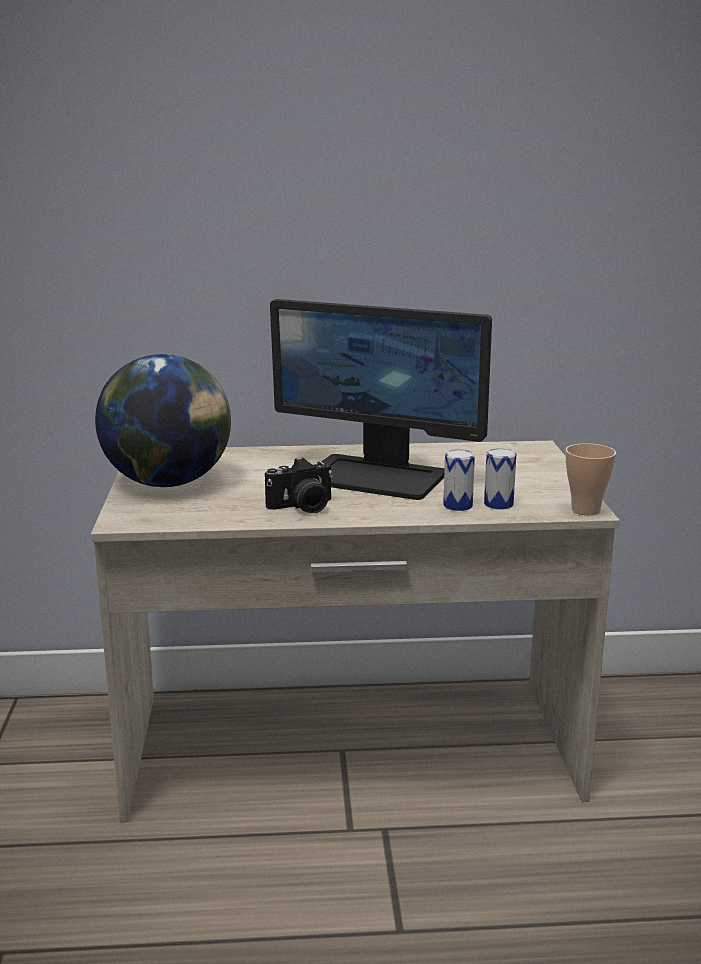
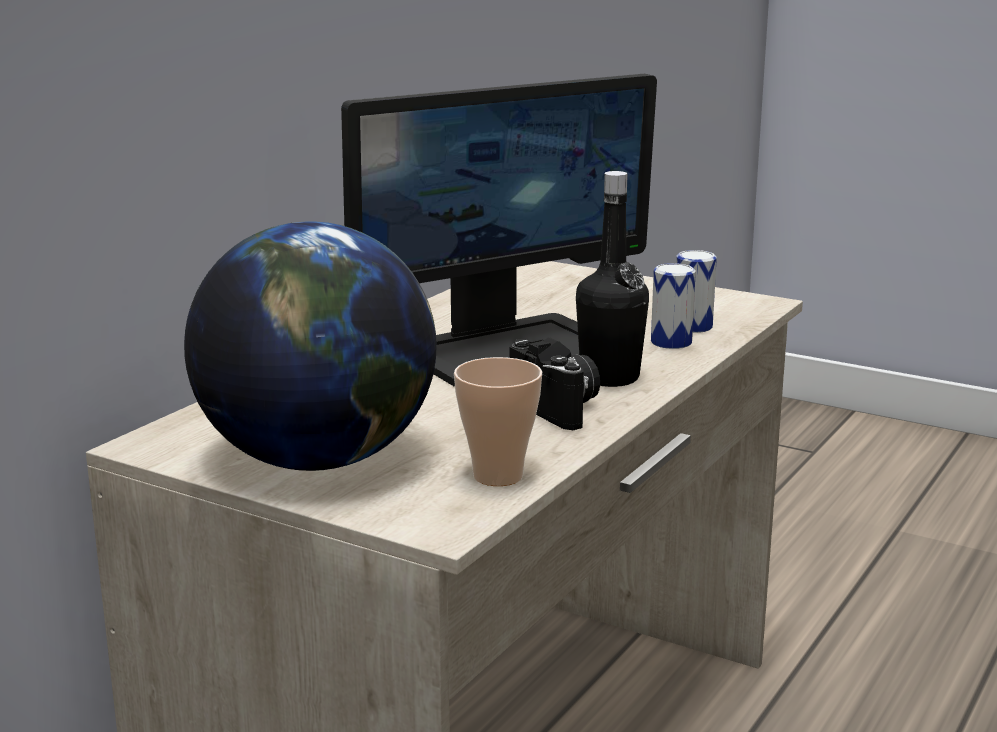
camera: 55 degrees left, 0 degrees up
camera [265,458,333,513] -> camera turned 45 degrees counterclockwise [509,337,600,430]
cup [566,443,616,515] -> cup moved to [454,357,542,486]
none -> black bottle [576,171,649,387]

